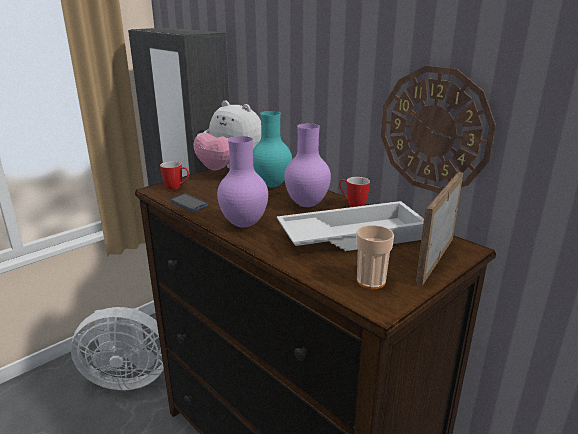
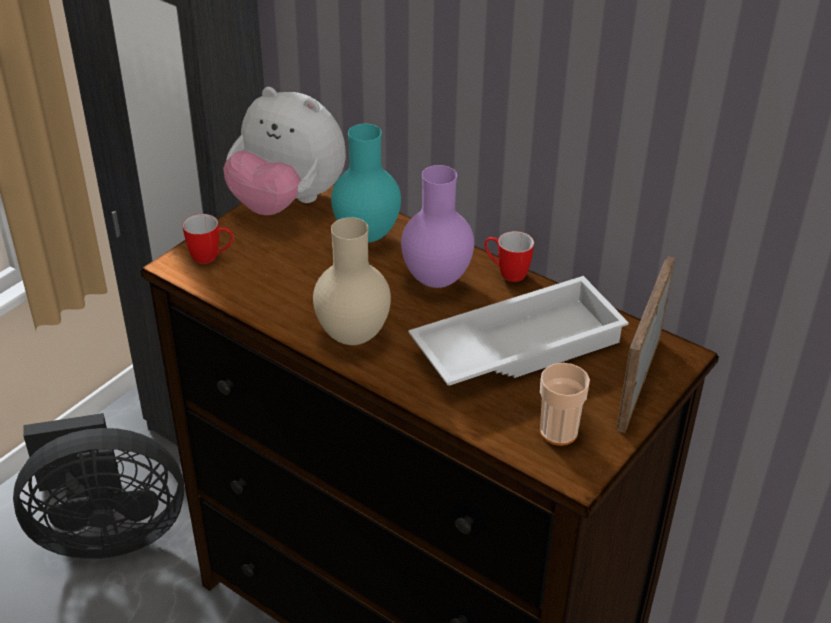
camera: 10 degrees left, 15 degrees up
white fan [71,307,164,390] -> black fan [13,413,184,559]
phone [170,193,208,211] -> none
purple vase [217,136,268,228] -> beige vase [313,217,391,345]
wall clock [381,65,496,193] -> none

